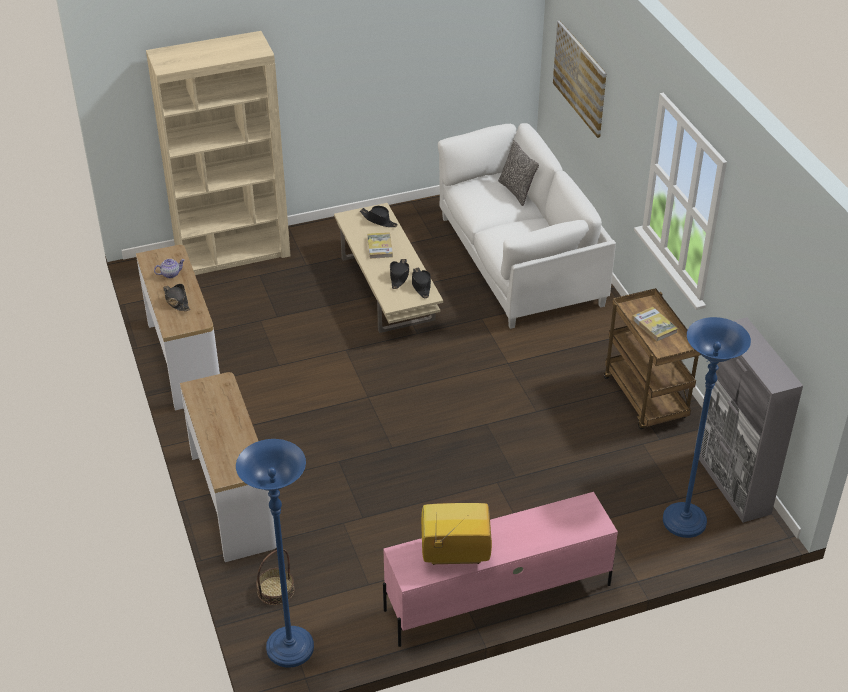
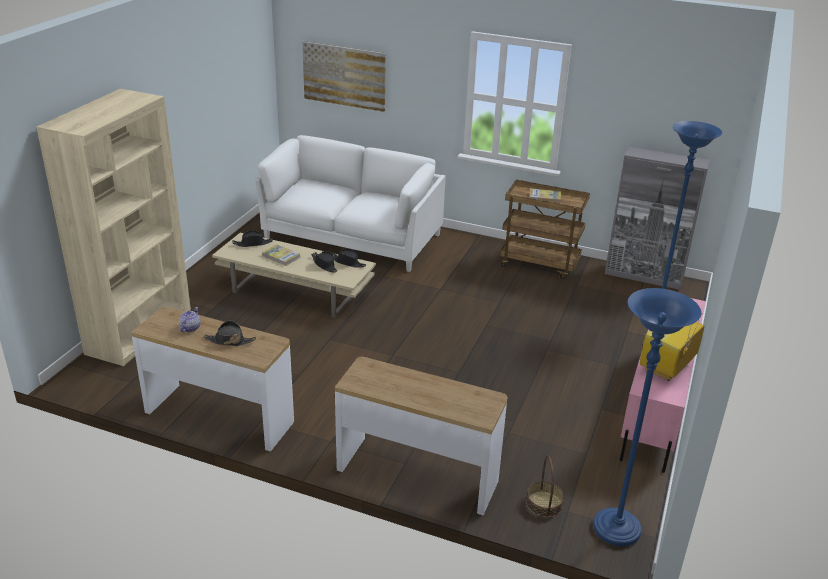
camera: 50 degrees left, 10 degrees down
pillow [498,140,539,206] -> none

